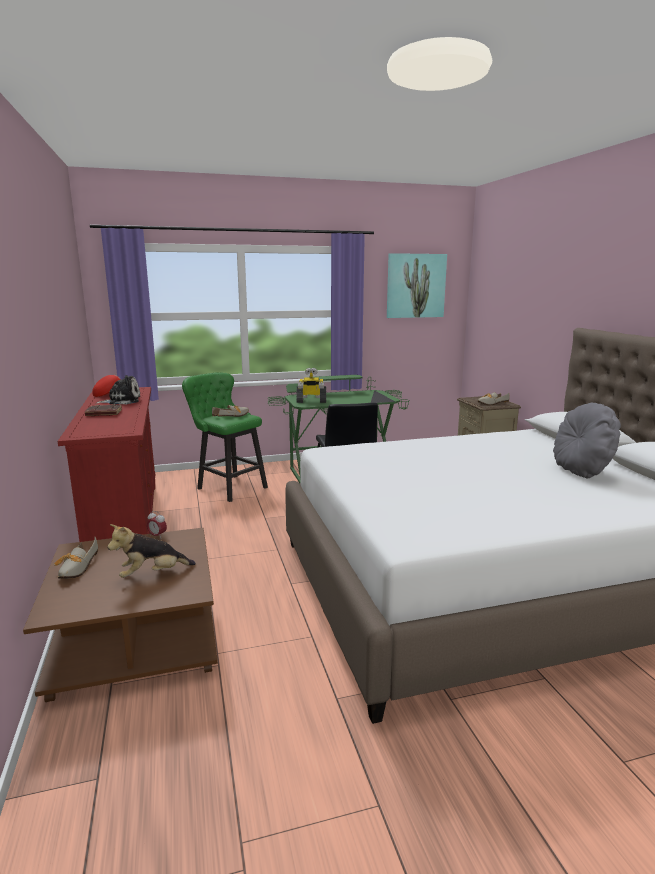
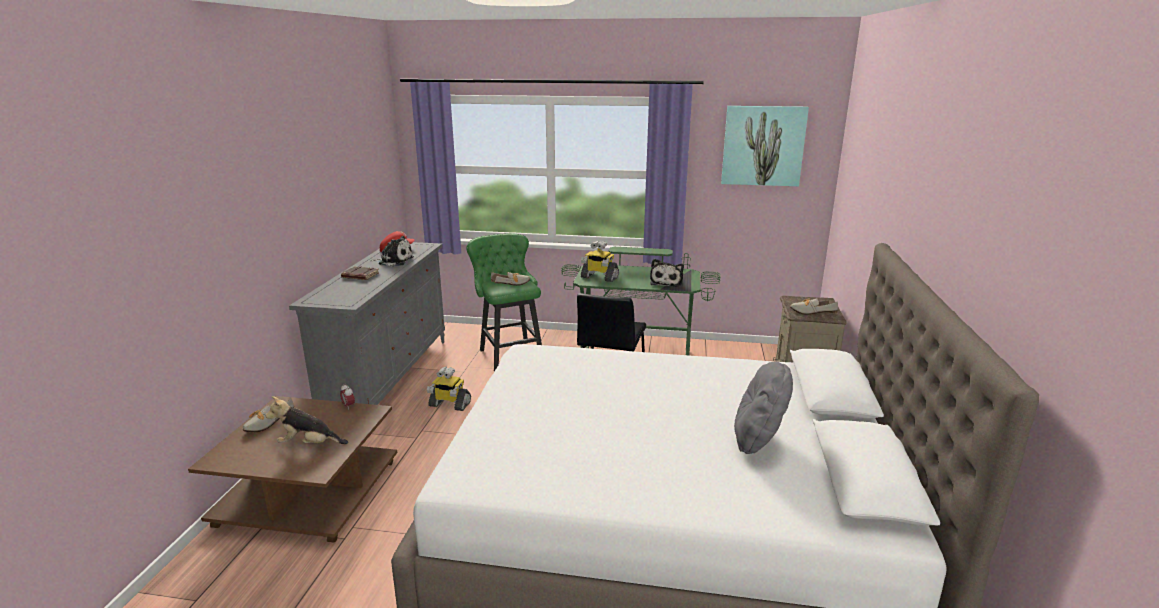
camera: 25 degrees right, 5 degrees up
red dresser [57,387,156,542] -> grey dresser [289,242,445,405]
none -> toy robot [427,366,471,411]
none -> plush toy [650,259,684,287]

